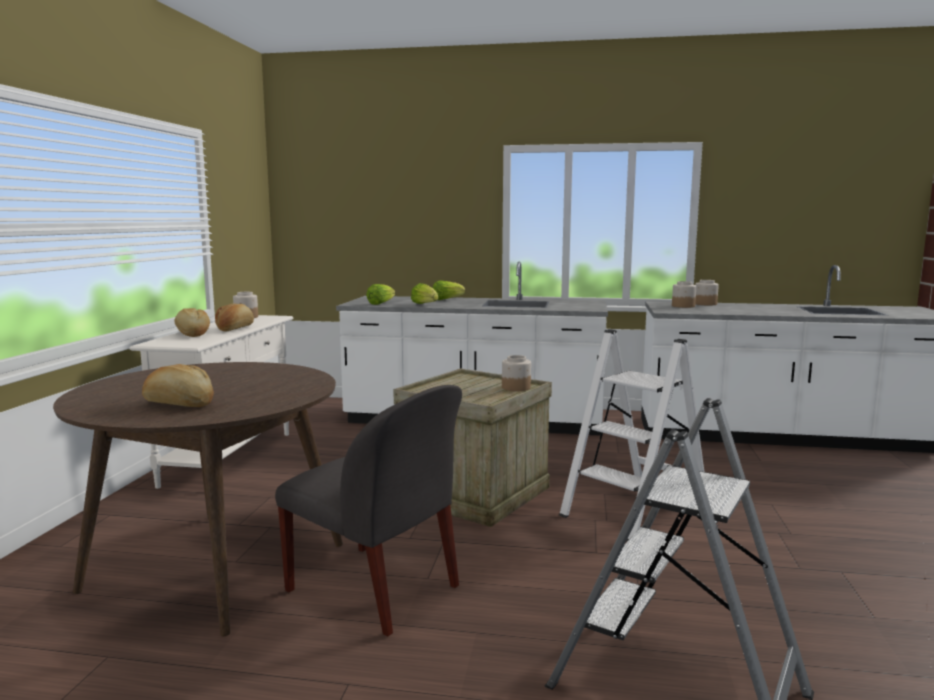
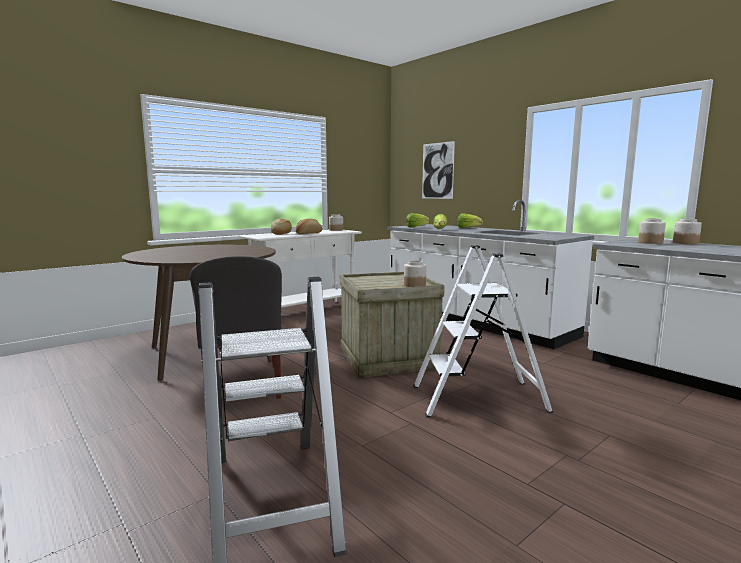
camera: 40 degrees right, 0 degrees up
bread [142,364,214,407] -> none
none -> picture [422,141,455,199]

